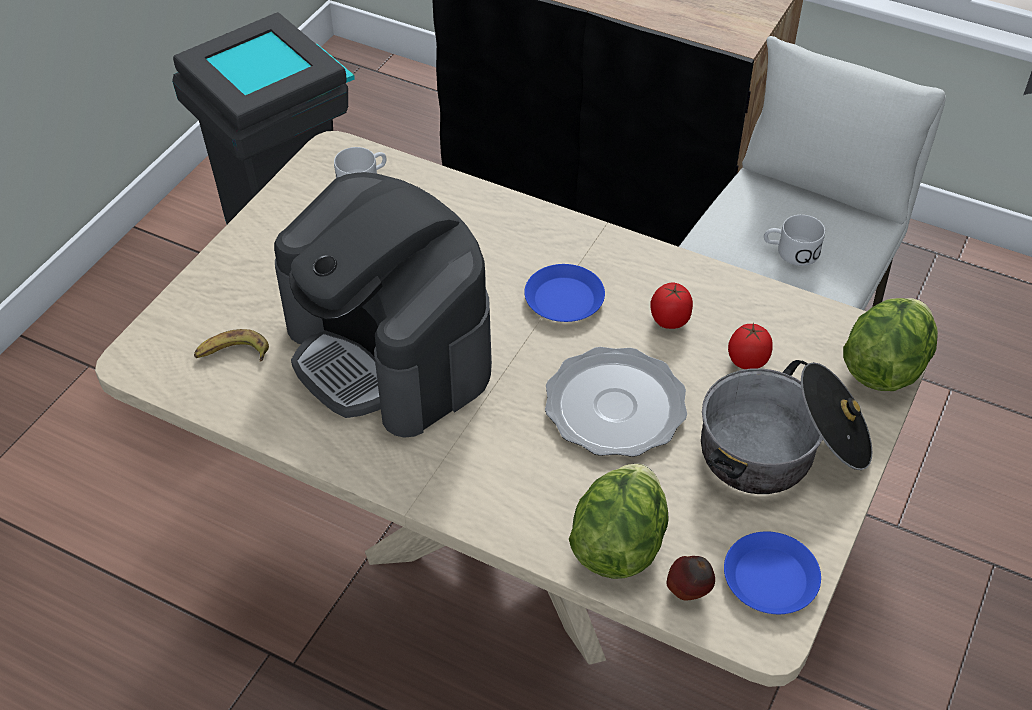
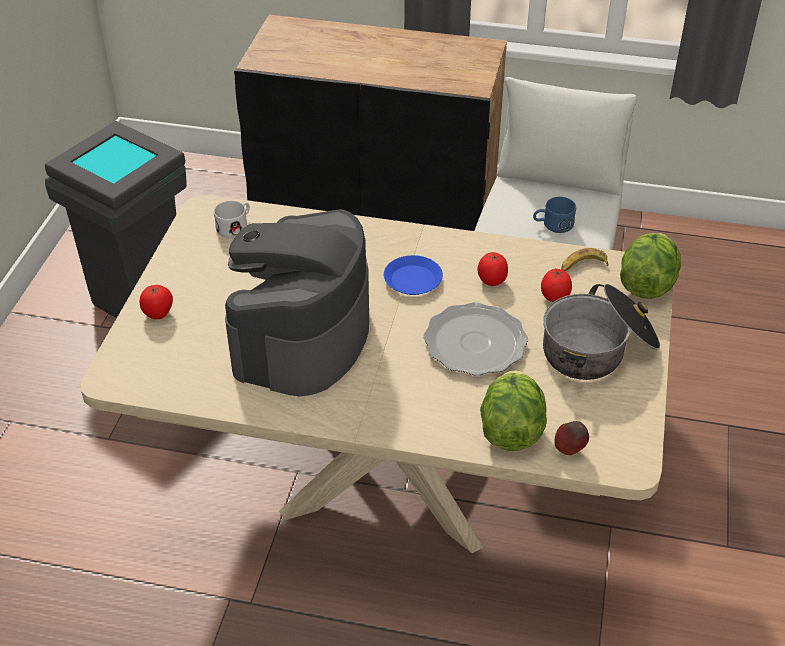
camera: 15 degrees left, 5 degrees down
banana [194,329,269,362] -> banana moved to [561,248,609,271]
coffee machine [274,172,492,438] -> coffee machine turned 75 degrees clockwise [225,209,369,396]
blue plate [724,531,821,614] -> none
white mug [764,215,825,266] -> blue mug [533,197,576,233]
none -> tomato [140,285,173,319]

